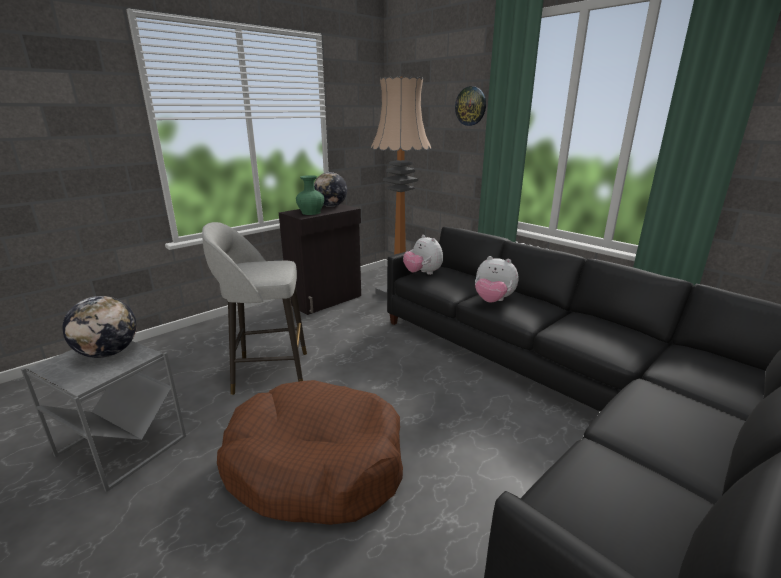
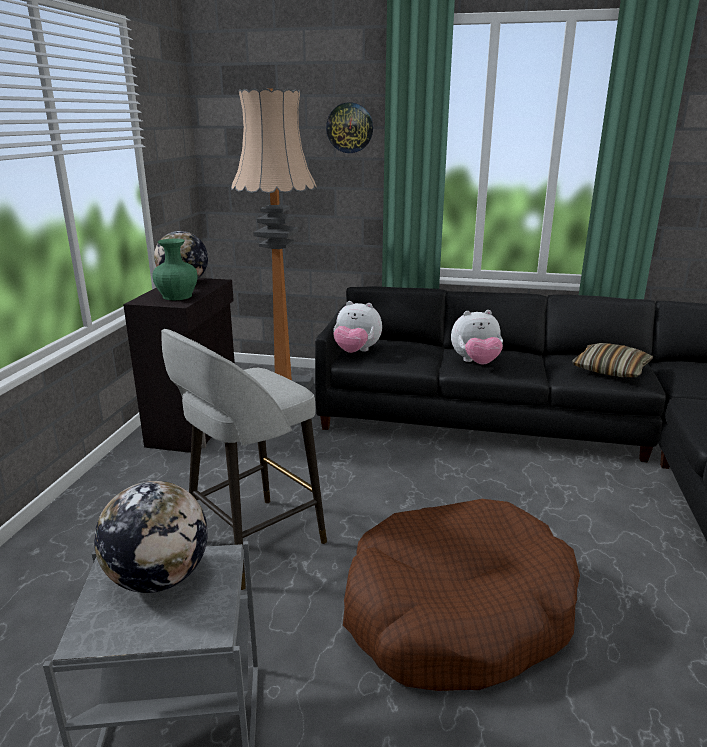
camera: 35 degrees left, 0 degrees up
none -> pillow [572,343,653,377]

